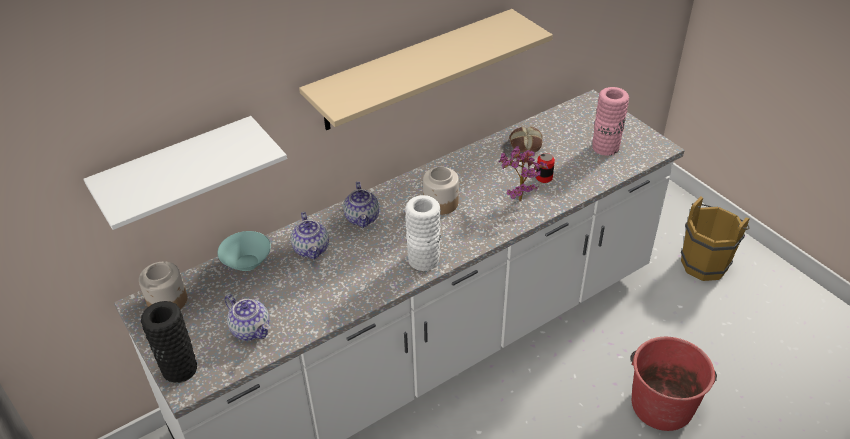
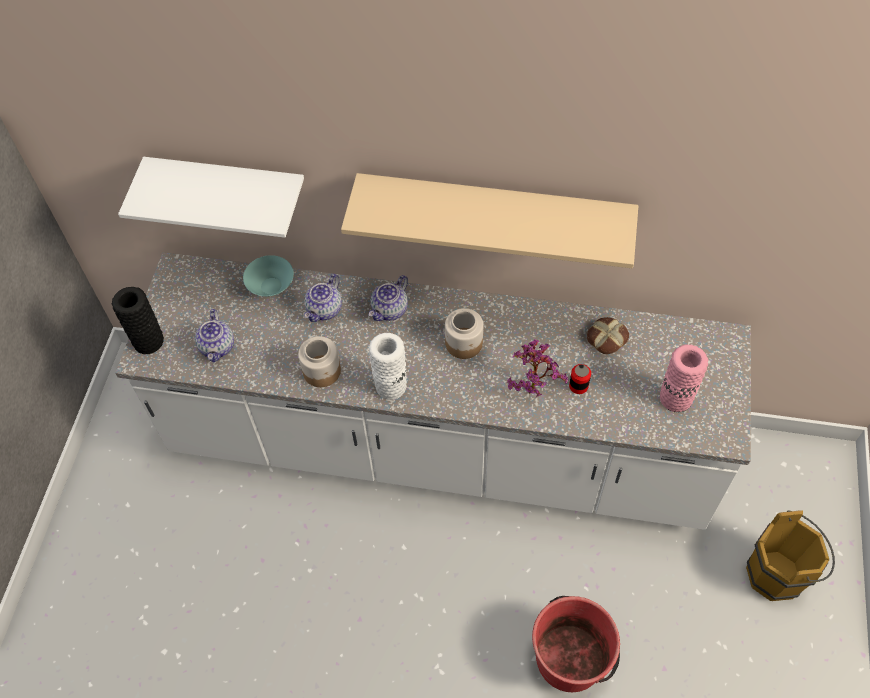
camera: 45 degrees right, 15 degrees up
jar [139,262,187,310] -> jar moved to [298,336,341,387]

